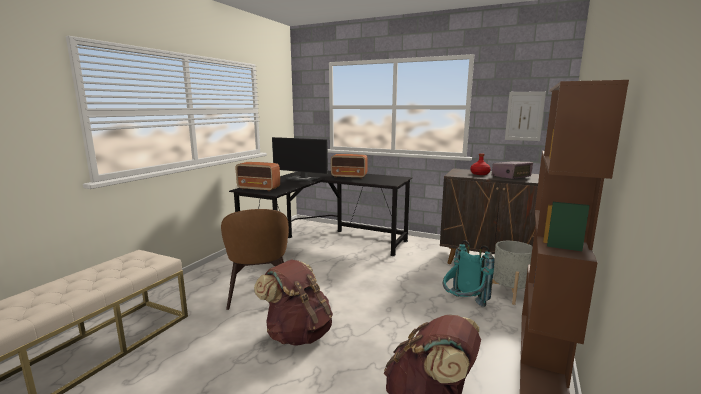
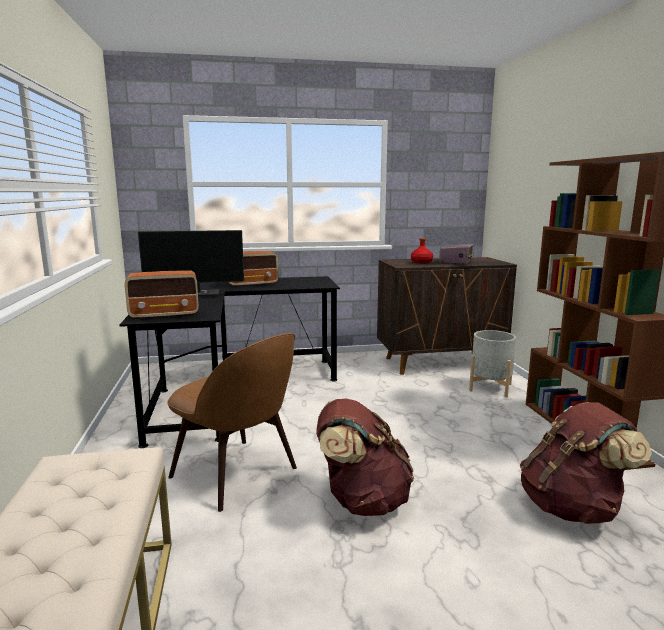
camera: 35 degrees left, 0 degrees up
turquoise backpack [443,240,495,307] -> none
picture [505,91,546,141] -> none

